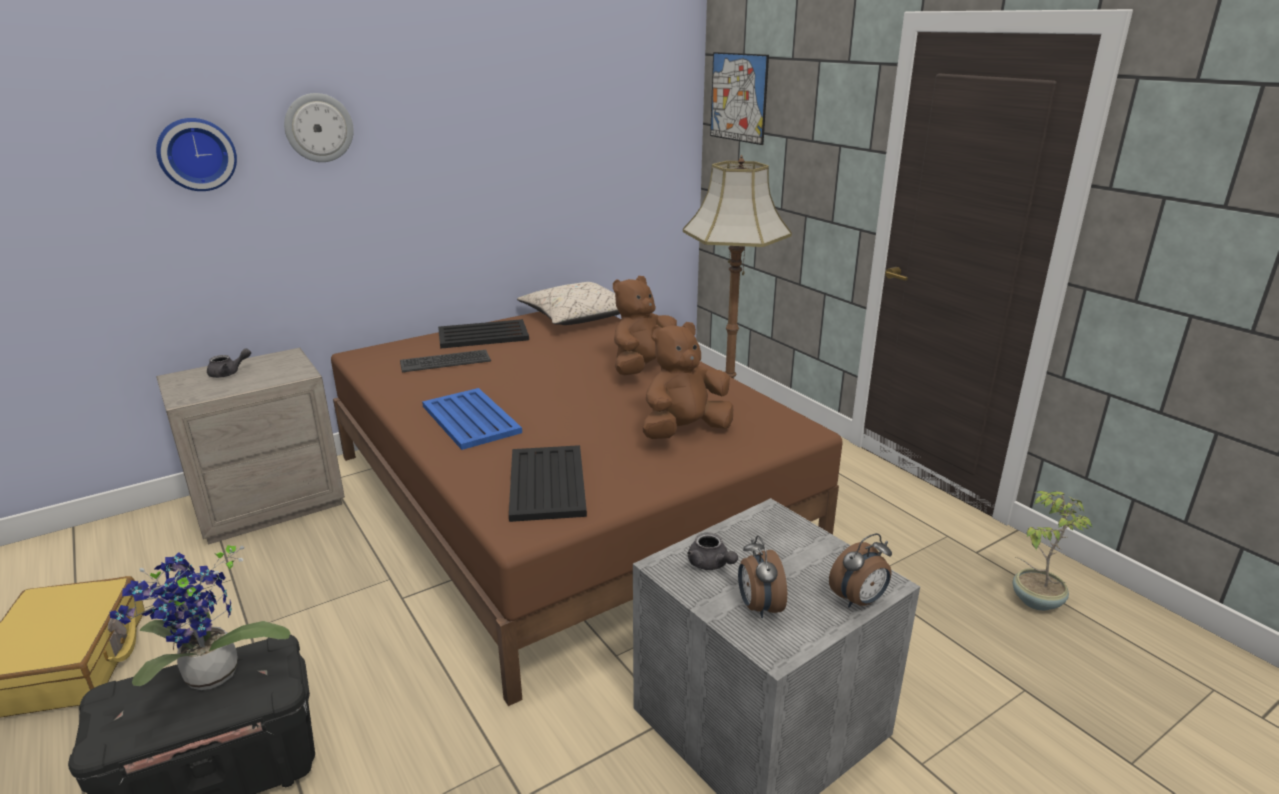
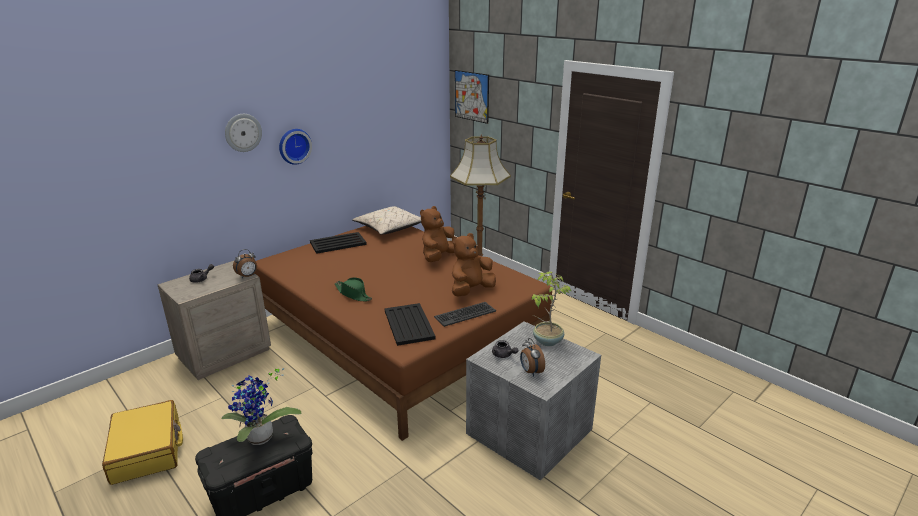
camera: 10 degrees left, 0 degrees up
wall clock [156,118,237,191] -> wall clock moved to [279,129,312,165]
keyboard [400,350,491,372] -> keyboard moved to [434,302,496,327]
blue tray [422,388,522,450] -> green hat [335,277,372,301]
alarm clock [829,533,892,608] -> alarm clock moved to [233,249,257,279]
potted plant [1013,491,1093,611] -> potted plant moved to [532,272,572,346]

